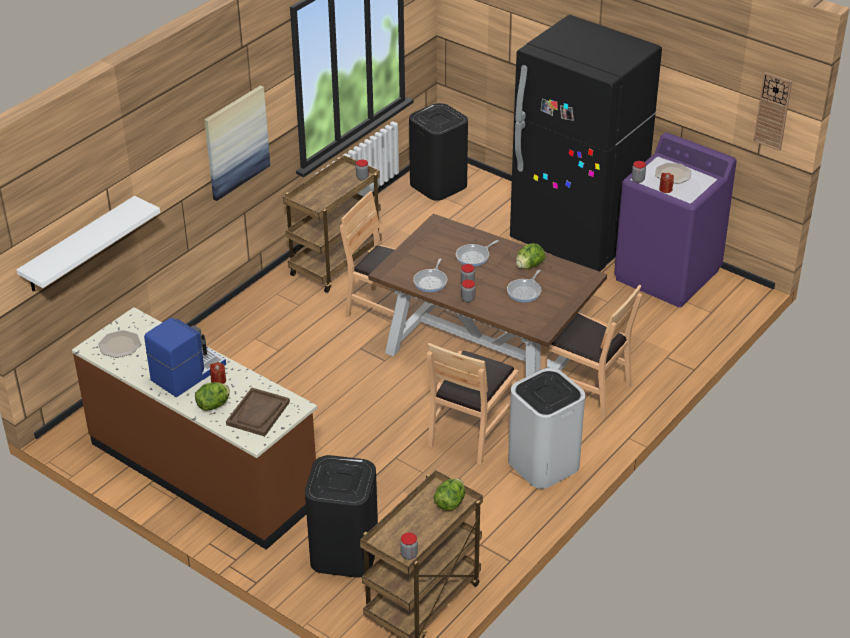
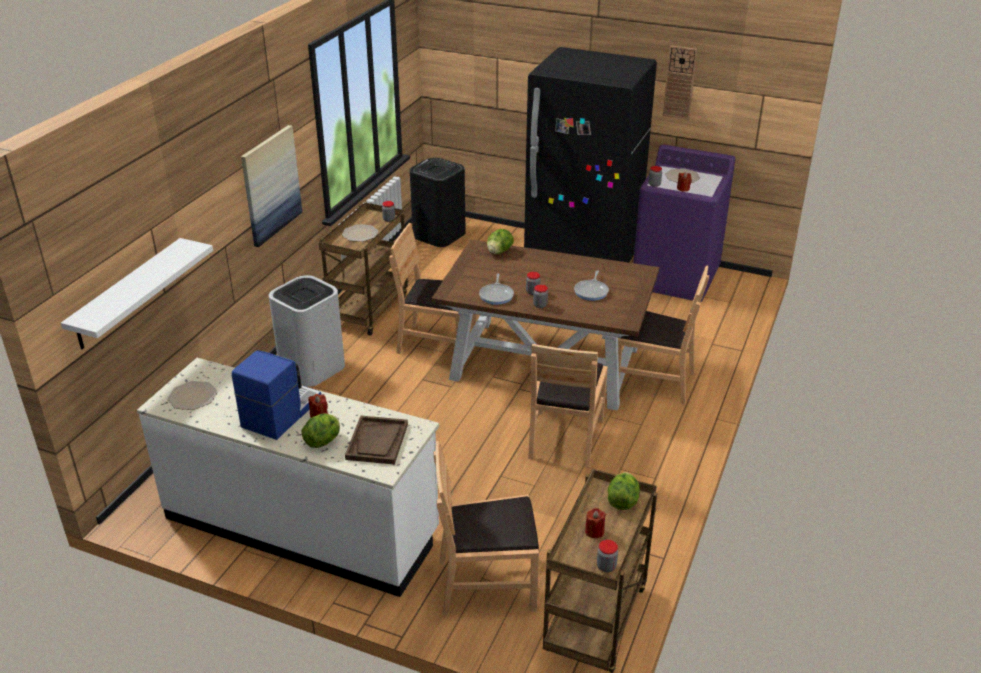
camera: 15 degrees left, 5 degrees down
brown counter [72,307,317,550] -> white counter [137,358,439,597]
black trash can [305,455,378,578] -> brown chair [434,441,539,615]
frying pan [456,240,499,266] -> none
white trash can [508,368,585,489] -> white trash can moved to [269,275,345,387]
lettuce [516,243,545,269] -> lettuce moved to [487,229,514,254]
wall clock [753,72,792,151] -> wall clock moved to [663,45,697,120]
none -> plate [342,224,378,242]
none -> red candle [585,508,606,538]

